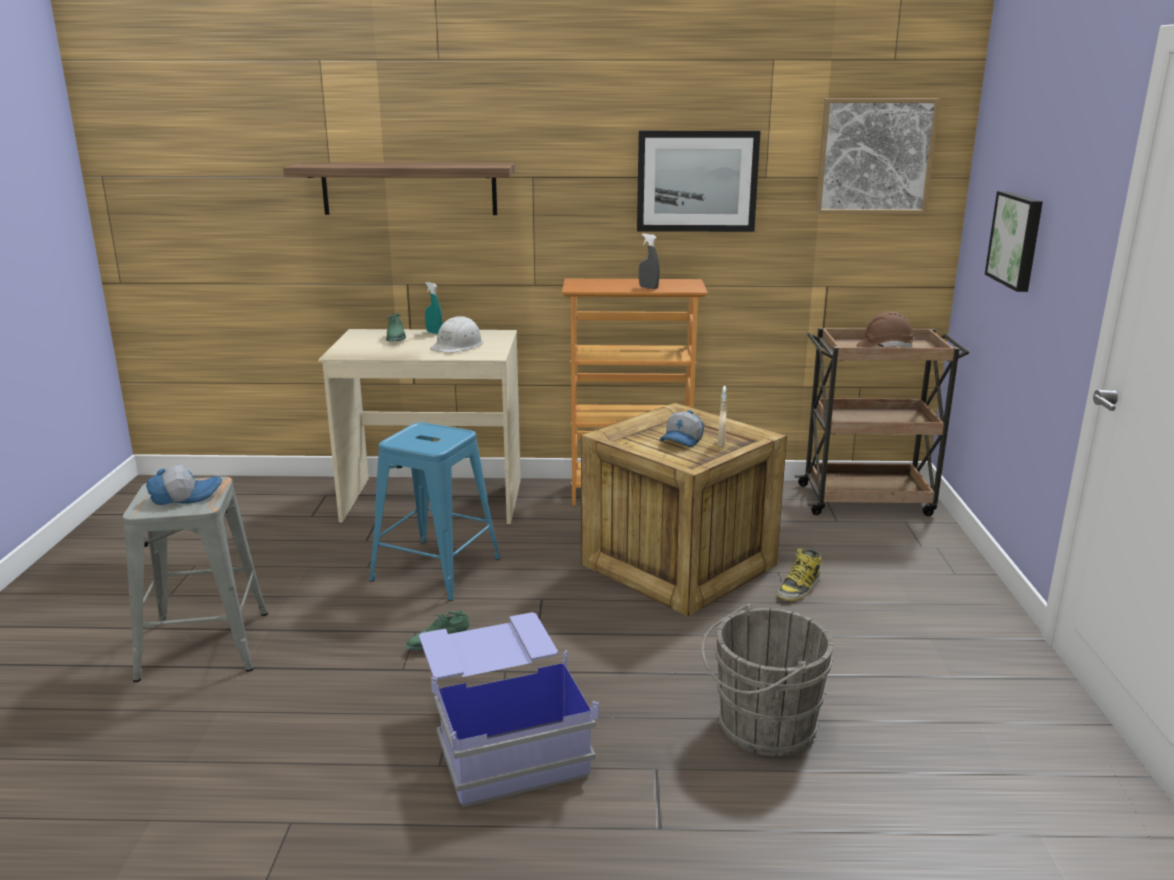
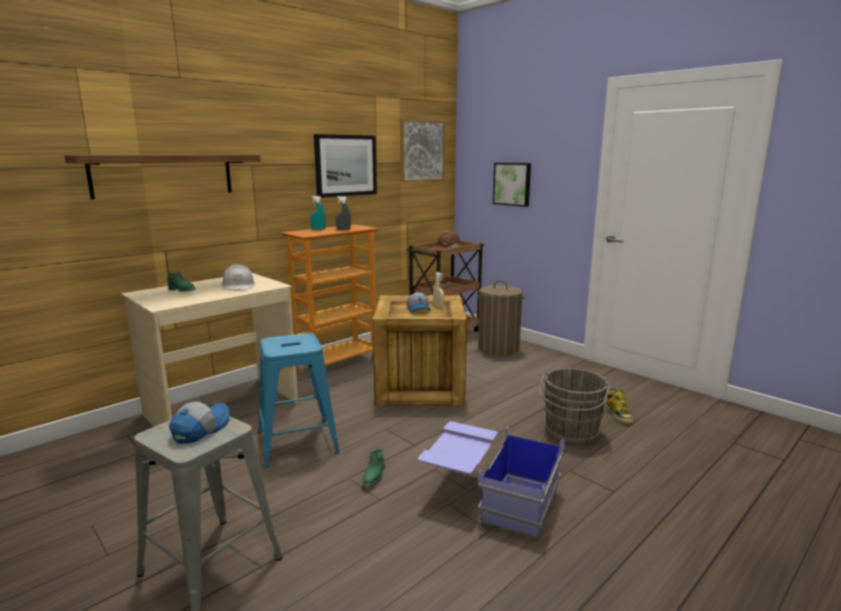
camera: 45 degrees left, 5 degrees down
turquoise spray bottle [425,282,442,334] -> turquoise spray bottle moved to [311,196,326,230]
boot [777,548,821,601] -> boot moved to [605,389,634,424]
none -> laundry basket [475,280,528,356]

